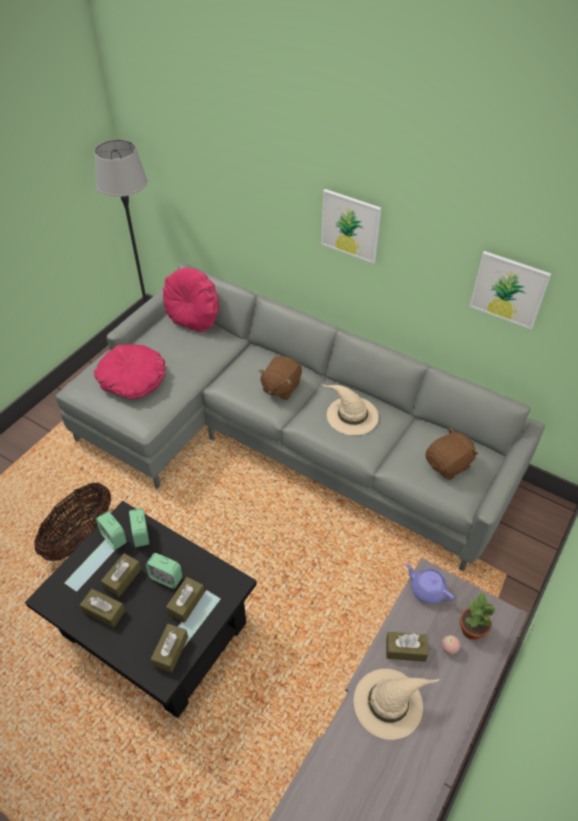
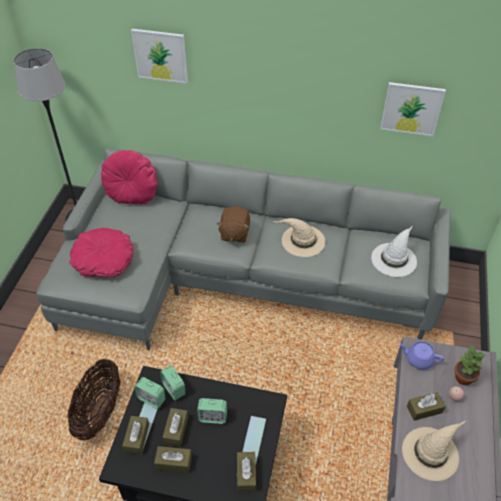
camera: 20 degrees left, 0 degrees up
brown tissue box [166,577,205,623] -> brown tissue box moved to [122,416,149,455]
picture [321,189,381,264] -> picture moved to [131,29,188,84]
brown plush toy [426,427,478,480] -> white hat [371,226,417,277]

